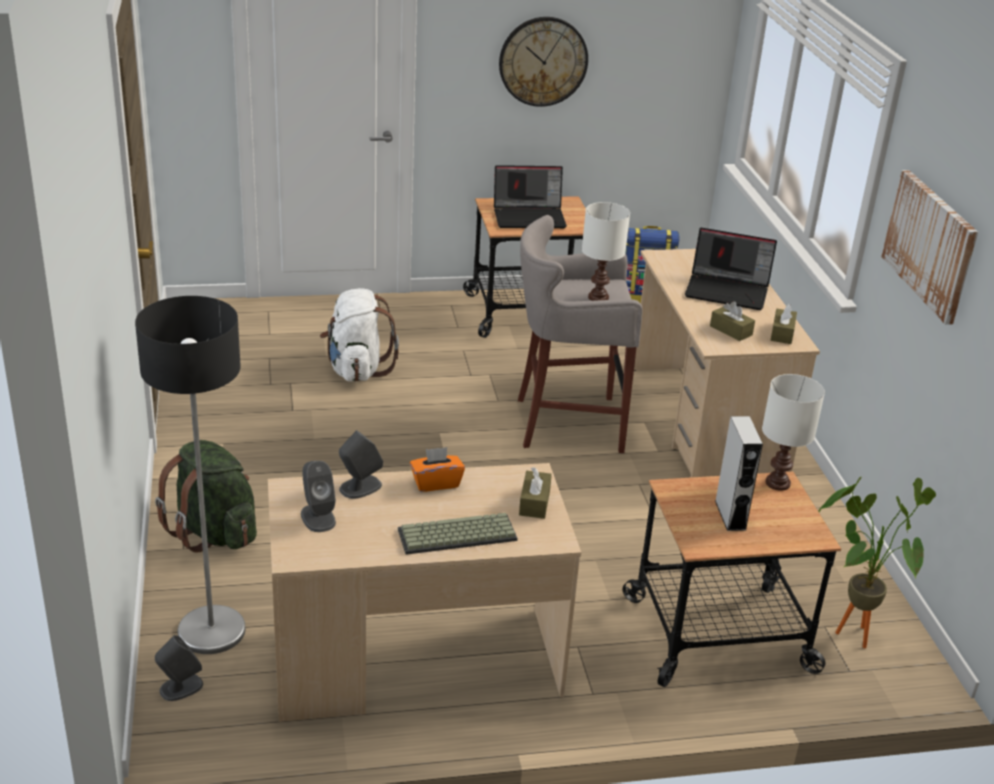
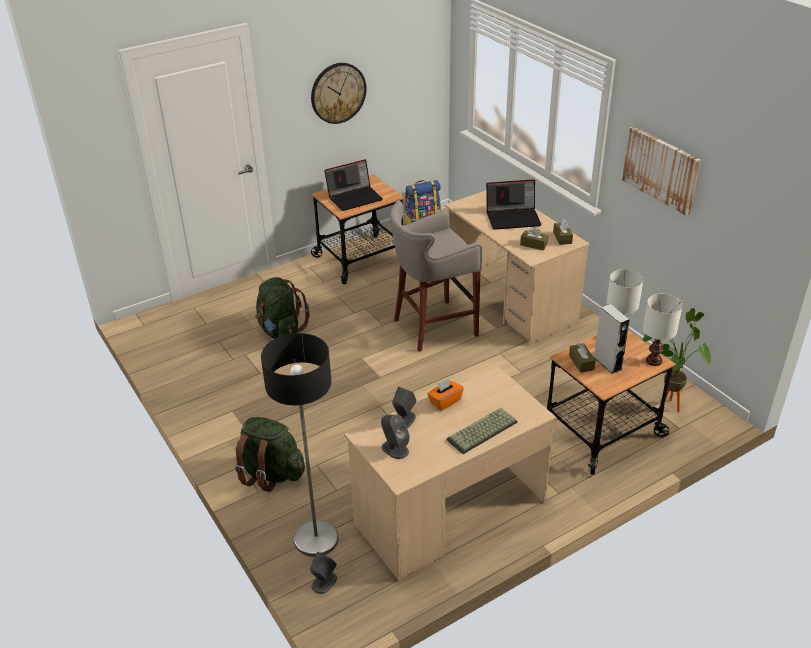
camera: 20 degrees left, 5 degrees up
white backpack [320,288,399,382] -> green backpack [255,277,309,339]
brown tissue box [519,467,552,519] -> brown tissue box moved to [569,343,596,373]
white table lamp [582,202,630,301] -> white table lamp moved to [643,294,683,366]

